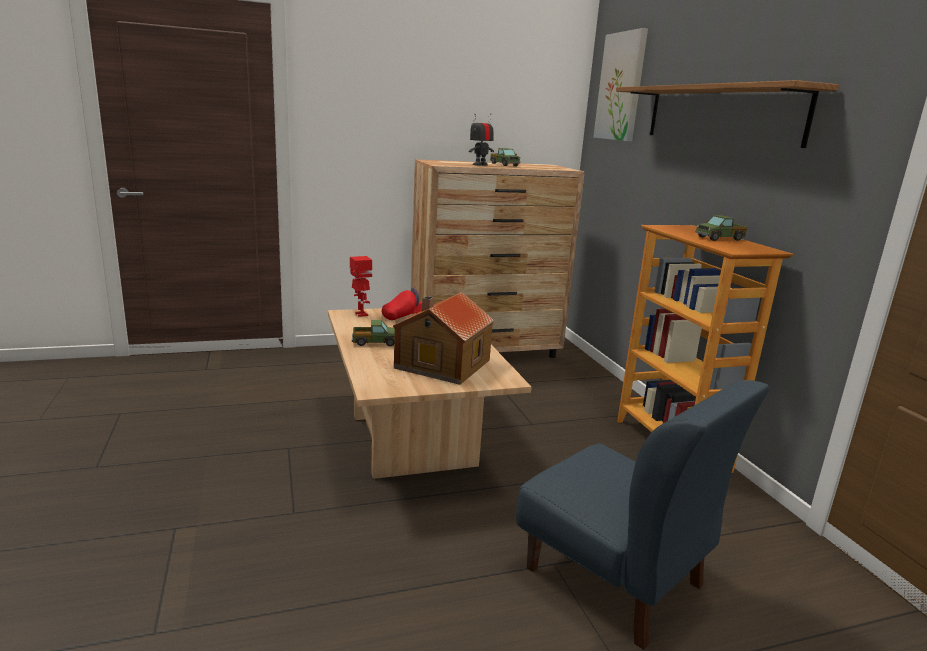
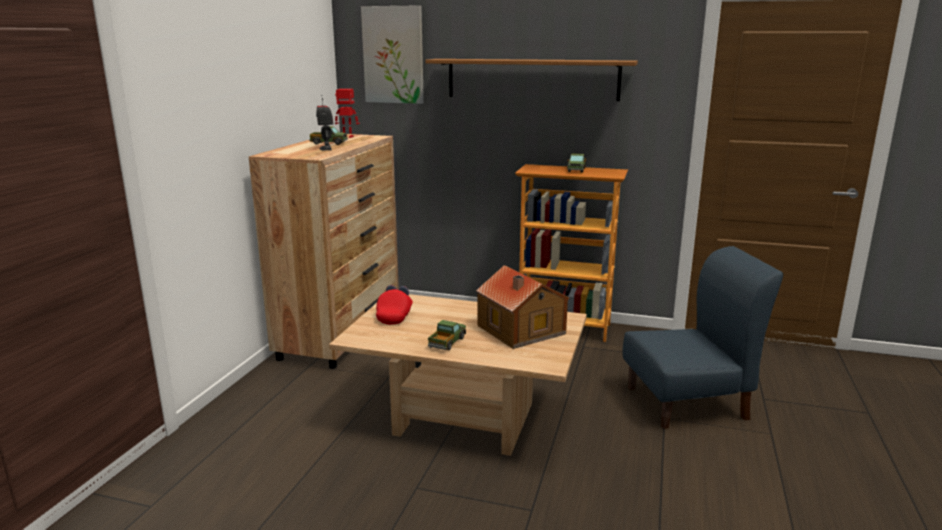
camera: 55 degrees left, 0 degrees up
toy robot [350,256,372,317] -> toy robot moved to [335,89,360,138]

